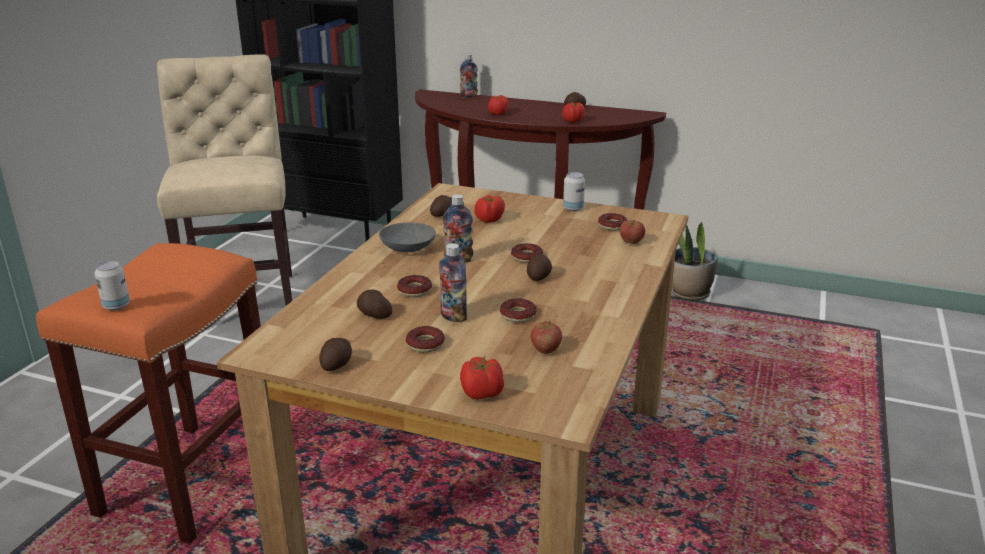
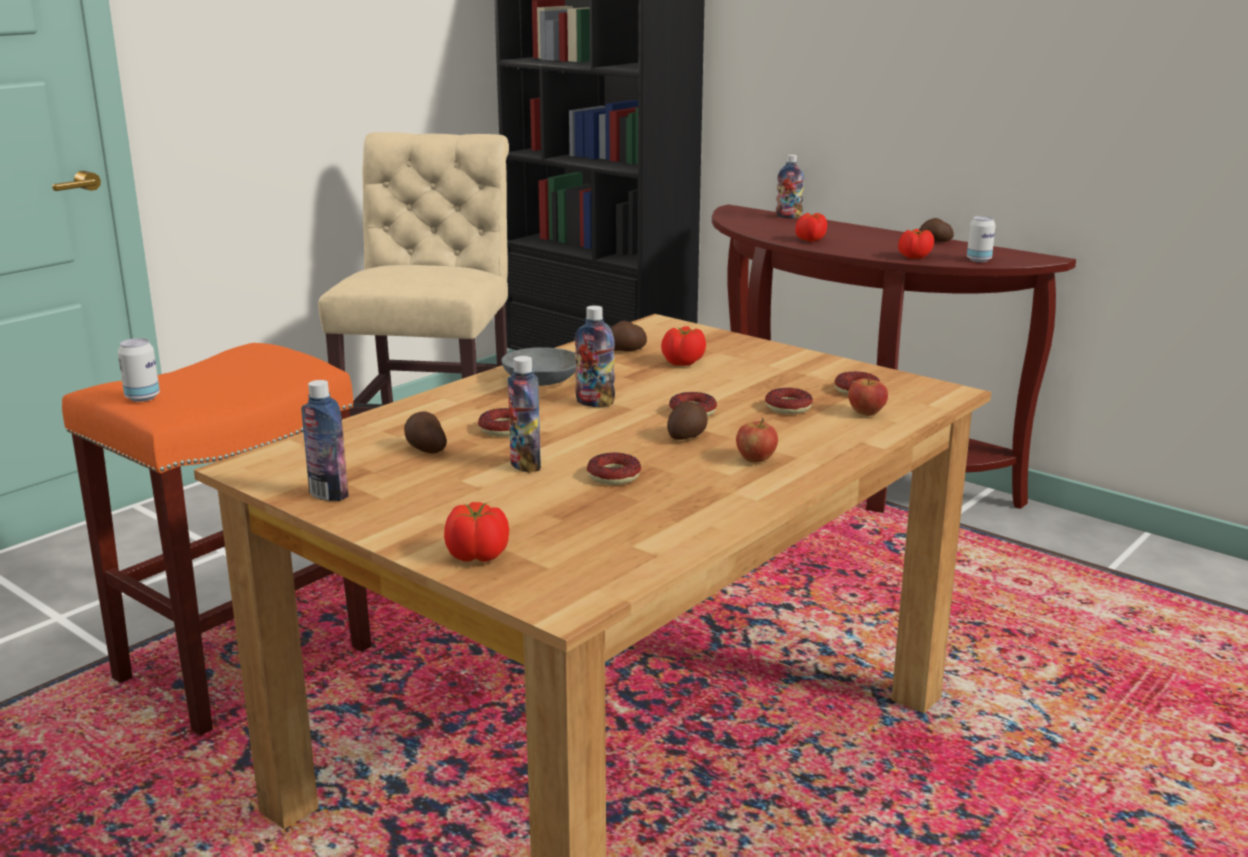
camera: 20 degrees right, 5 degrees down
potato [319,338,352,371] -> bottle [301,380,348,501]
donut [406,326,445,353] -> donut moved to [765,388,813,414]
apple [531,320,562,354] -> apple moved to [736,417,778,463]
can [563,172,585,212] -> can moved to [967,216,996,262]
potted plant [672,222,717,300] -> none

